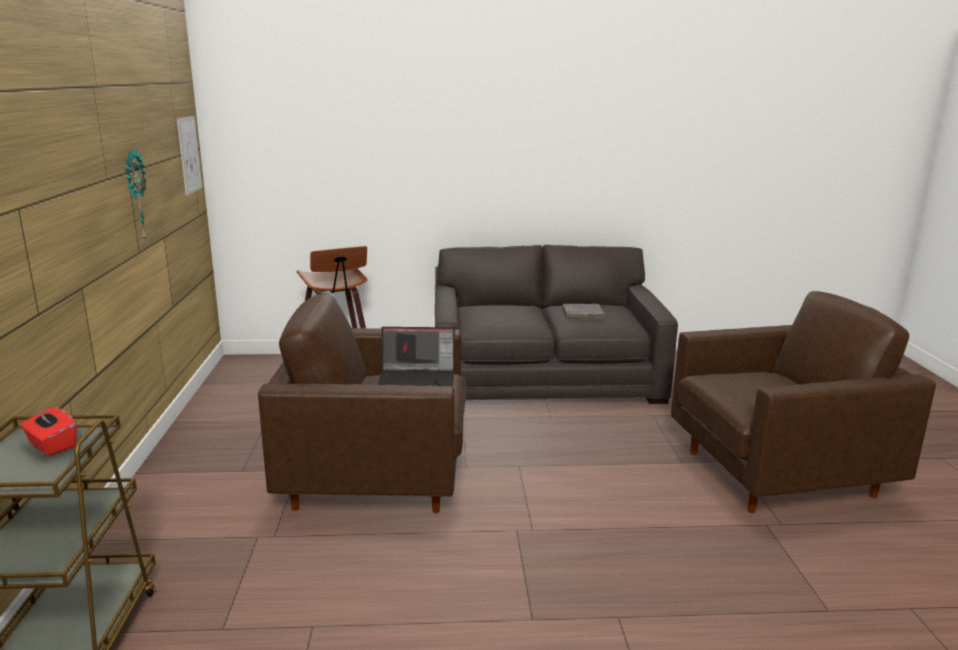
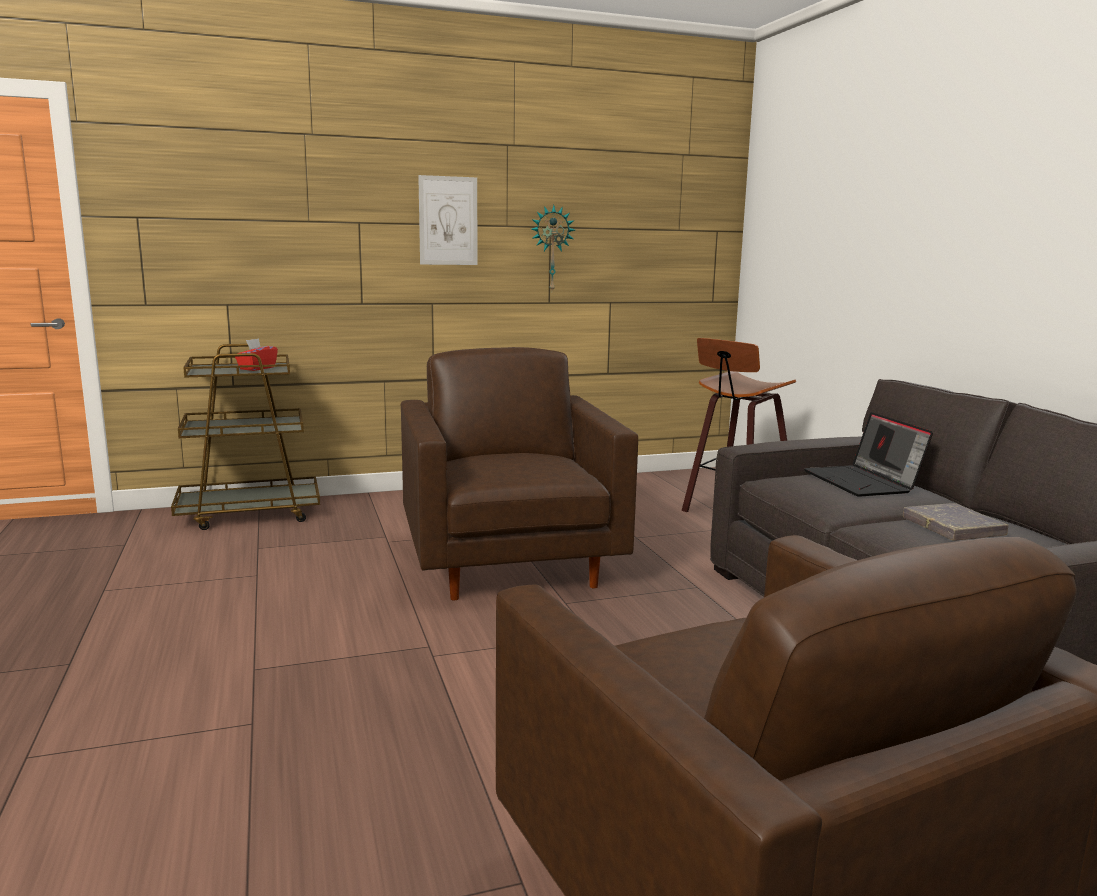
camera: 75 degrees right, 5 degrees down
picture [177,116,202,195] -> picture moved to [418,175,478,265]
laptop [378,327,455,386] -> laptop moved to [804,412,933,497]

